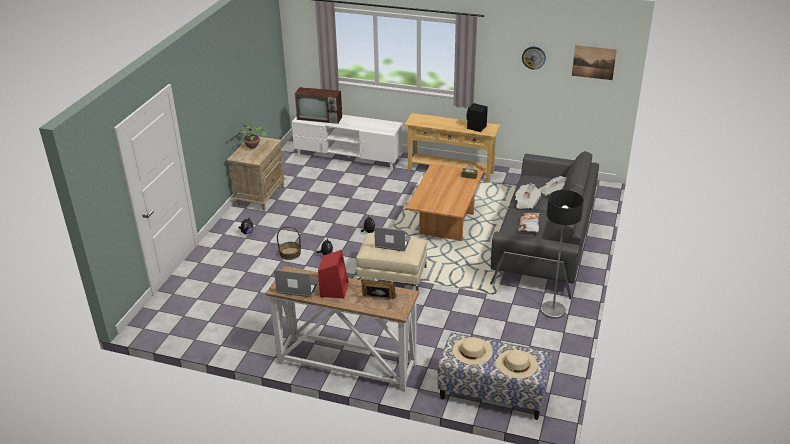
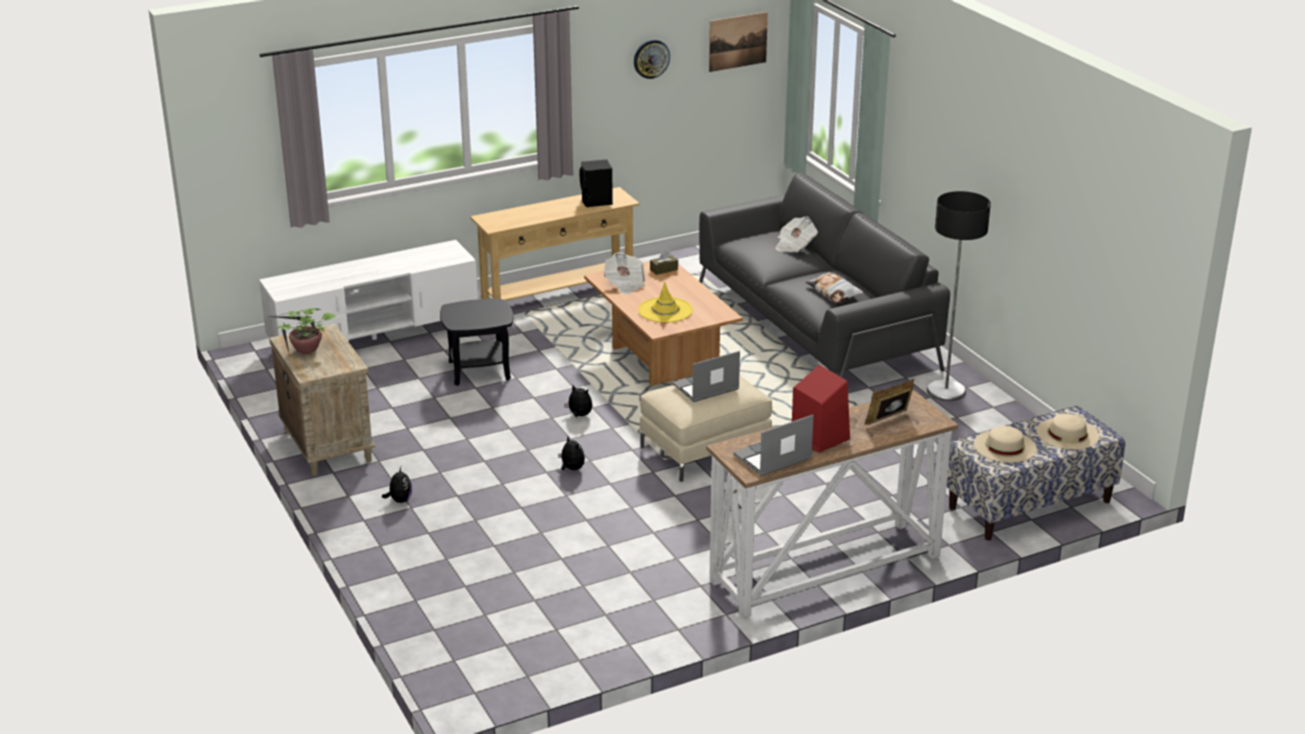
camera: 45 degrees left, 5 degrees down
basket [277,226,301,260] -> none
television [295,87,342,124] -> none
newspaper [515,183,541,209] -> newspaper moved to [604,252,645,295]
none -> black side table [440,299,513,386]
none -> yellow hat [638,282,693,323]

